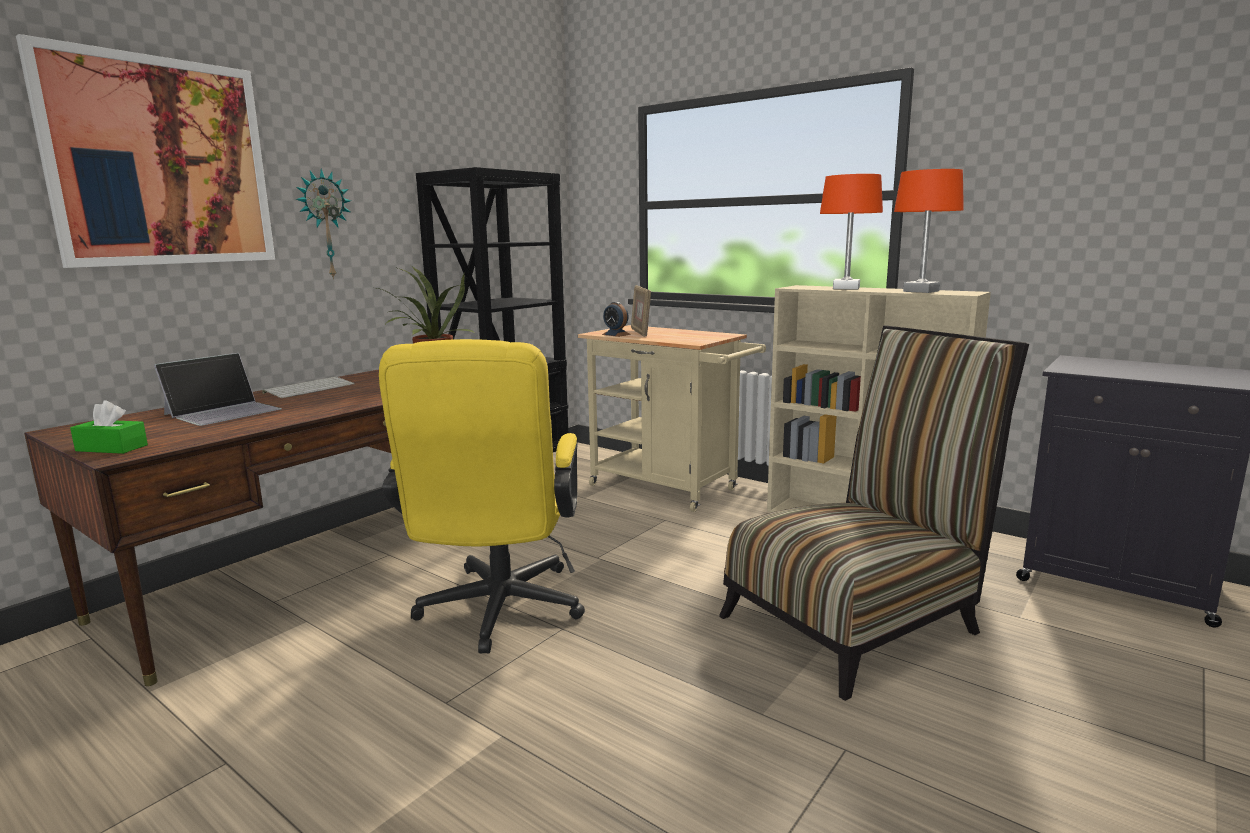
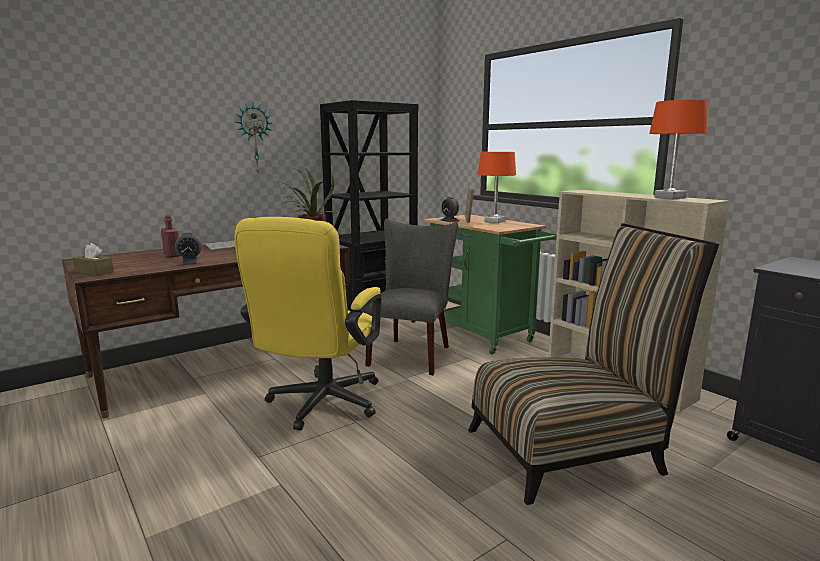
camera: 15 degrees right, 0 degrees up
picture [16,34,275,268] -> none
green tissue box [70,400,148,454] -> brown tissue box [73,243,114,276]
laptop [154,353,282,426] -> red bottle [161,215,180,258]
beige cart [578,325,766,512] -> green cart [424,215,557,355]
orange table lamp [820,174,883,290] -> orange table lamp moved to [478,152,516,223]
none -> alarm clock [175,232,202,265]
none -> grey chair [365,219,458,375]

